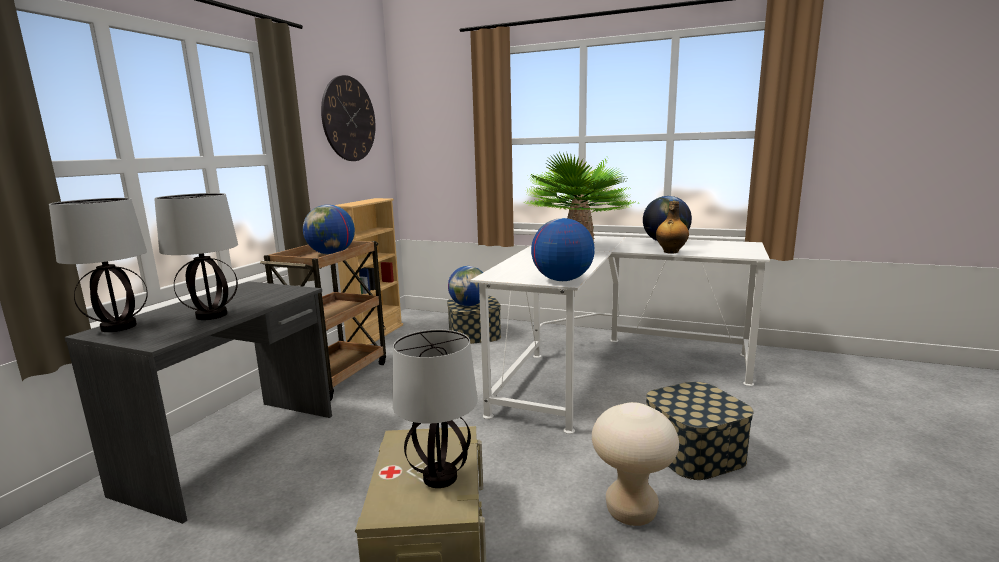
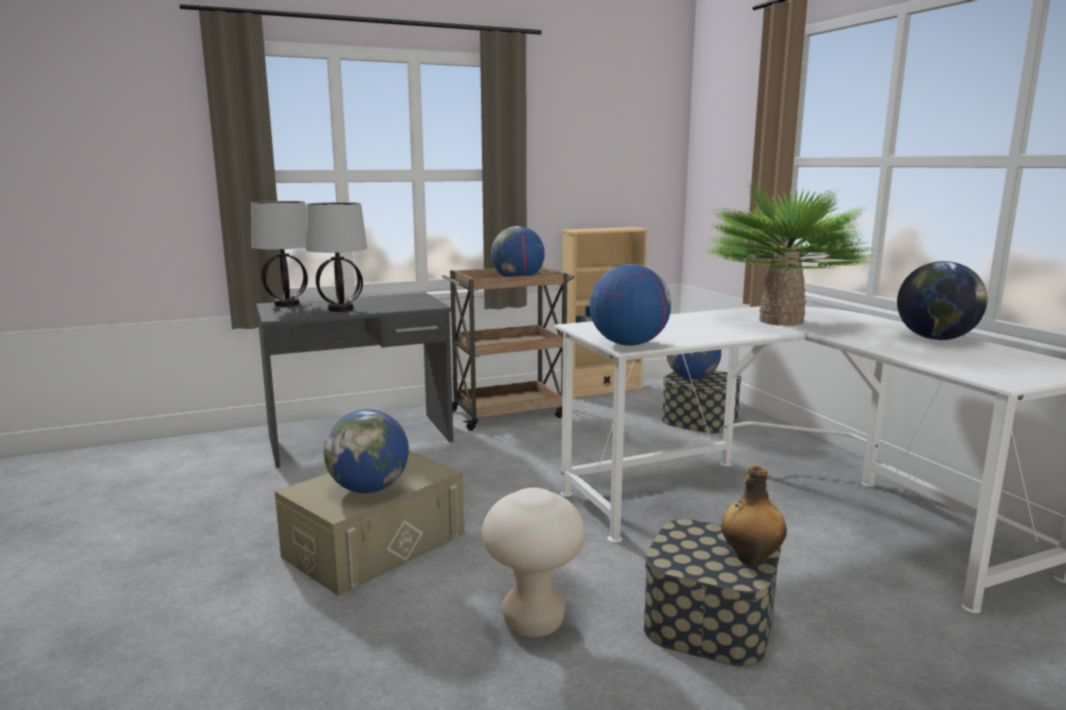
camera: 45 degrees right, 0 degrees up
wall clock [321,75,375,161] -> none
table lamp [393,330,478,488] -> globe [324,409,409,493]
bottle [656,201,689,253] -> bottle moved to [721,465,787,565]

